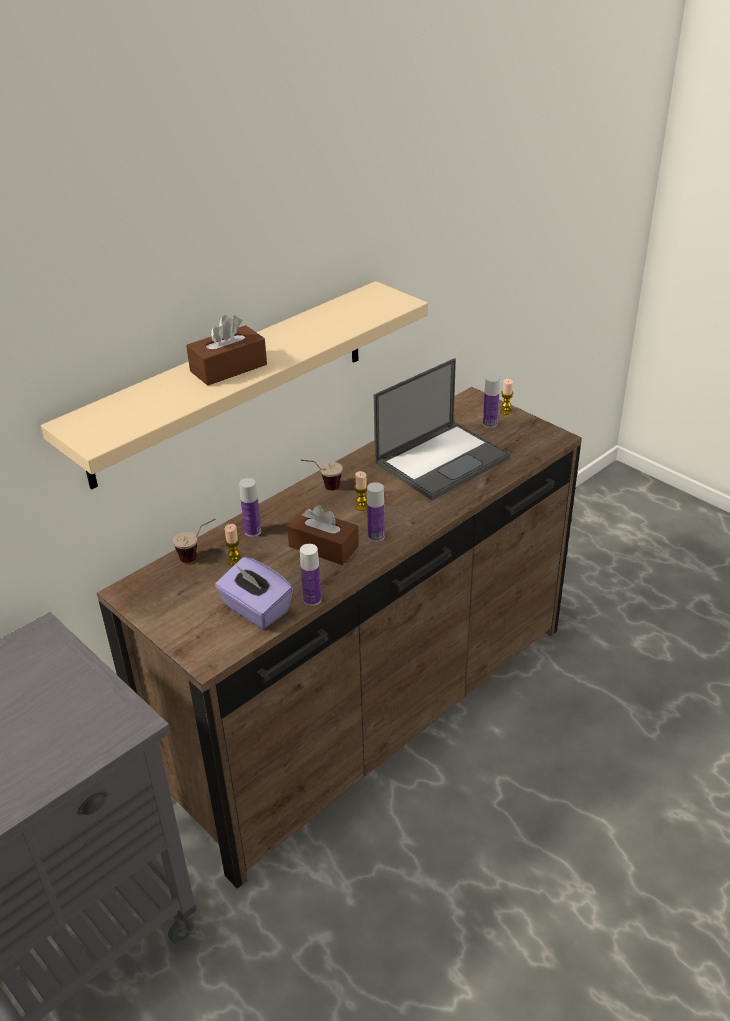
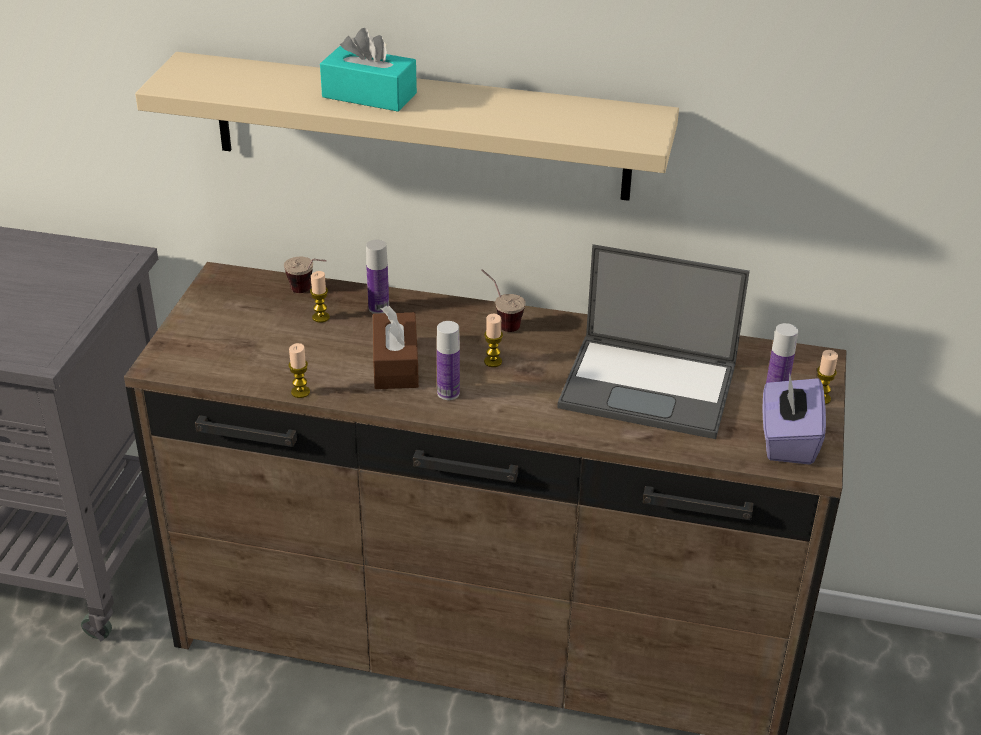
camera: 55 degrees right, 0 degrees up
brown tissue box [186,315,267,386] -> turquoise tissue box [320,28,417,112]
purple tissue box [215,557,293,629] -> purple tissue box moved to [763,373,826,465]
bottle [300,544,321,606] -> candle [289,343,310,398]

